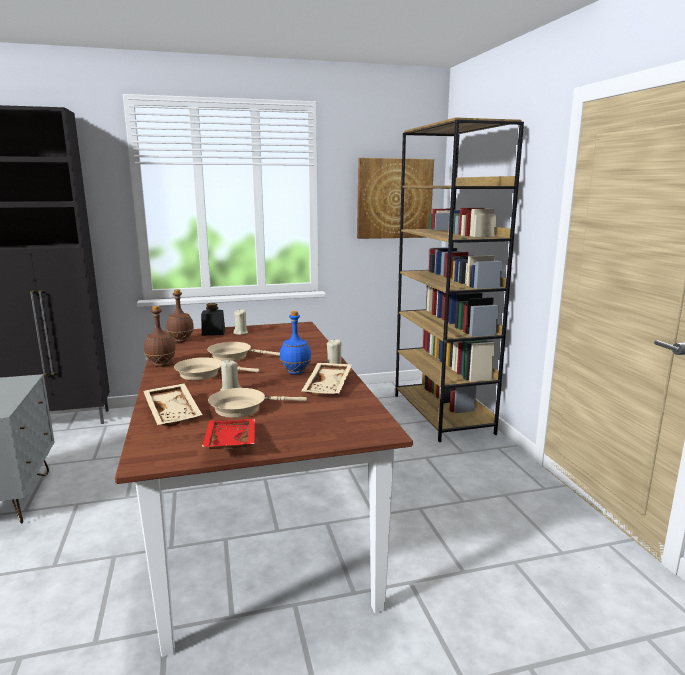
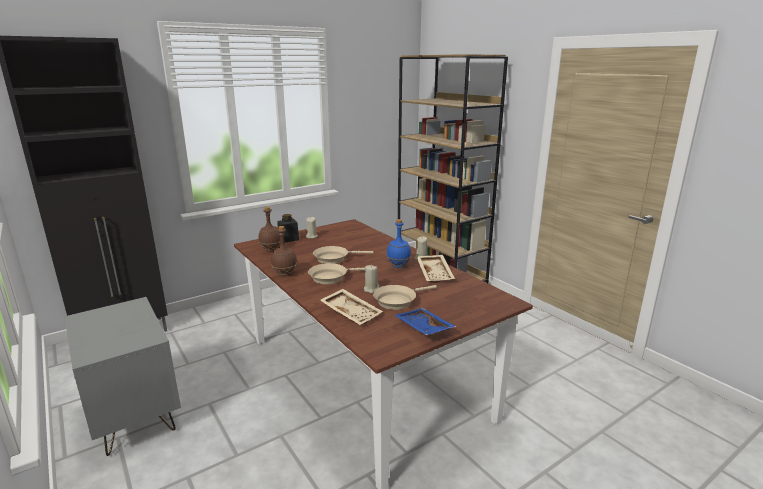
camera: 20 degrees left, 5 degrees up
red tray [202,419,255,449] -> blue tray [395,308,457,336]
picture [357,158,434,239] -> none

